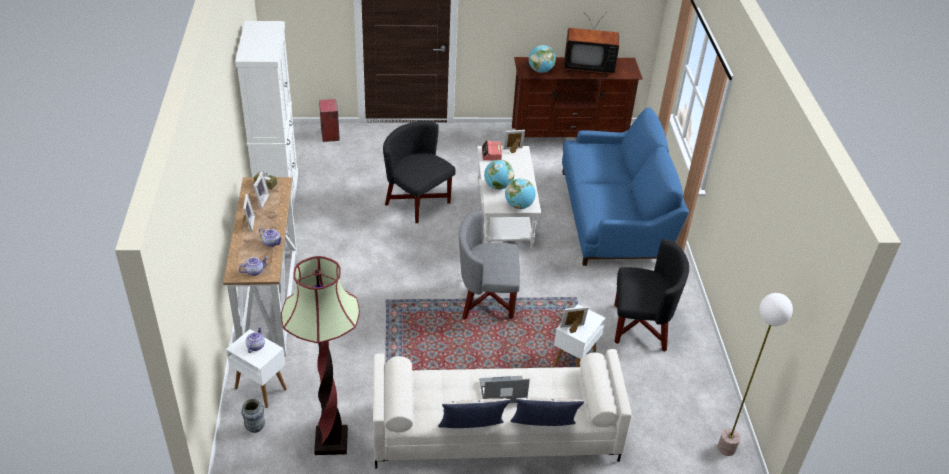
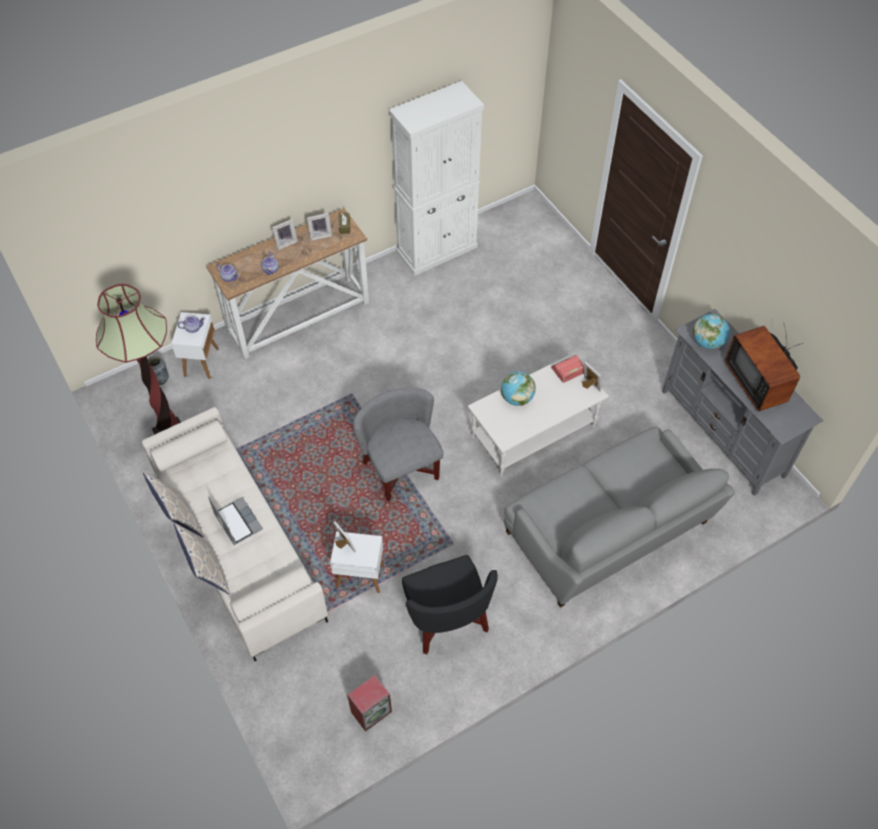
camera: 65 degrees right, 15 degrees up
speaker [319,99,340,142] -> speaker moved to [347,675,392,732]
black armchair [383,121,456,223] -> none
globe [505,179,536,209] -> none
brown tv stand [512,57,643,137] -> grey tv stand [662,309,823,496]
blue sofa [562,108,689,266] -> grey sofa [504,426,735,608]
floor lamp [717,293,793,456] -> none

